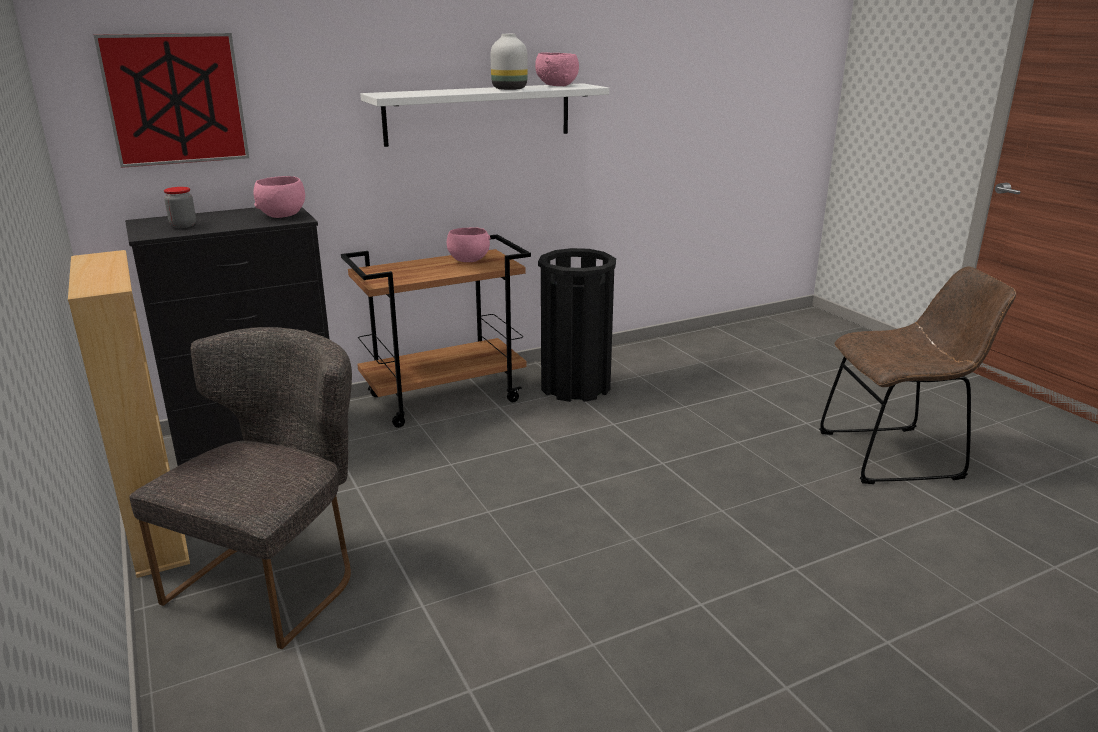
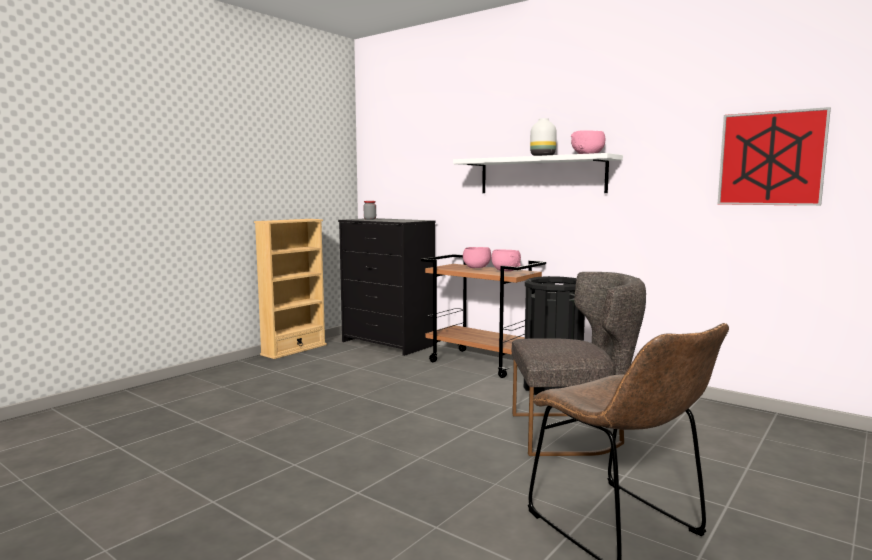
camera: 65 degrees right, 15 degrees down
picture [94,33,249,168] -> picture moved to [718,107,831,206]
grey chair [129,327,352,649] -> grey chair moved to [512,272,646,456]
pink bowl [253,176,305,218] -> pink bowl moved to [463,247,491,268]

